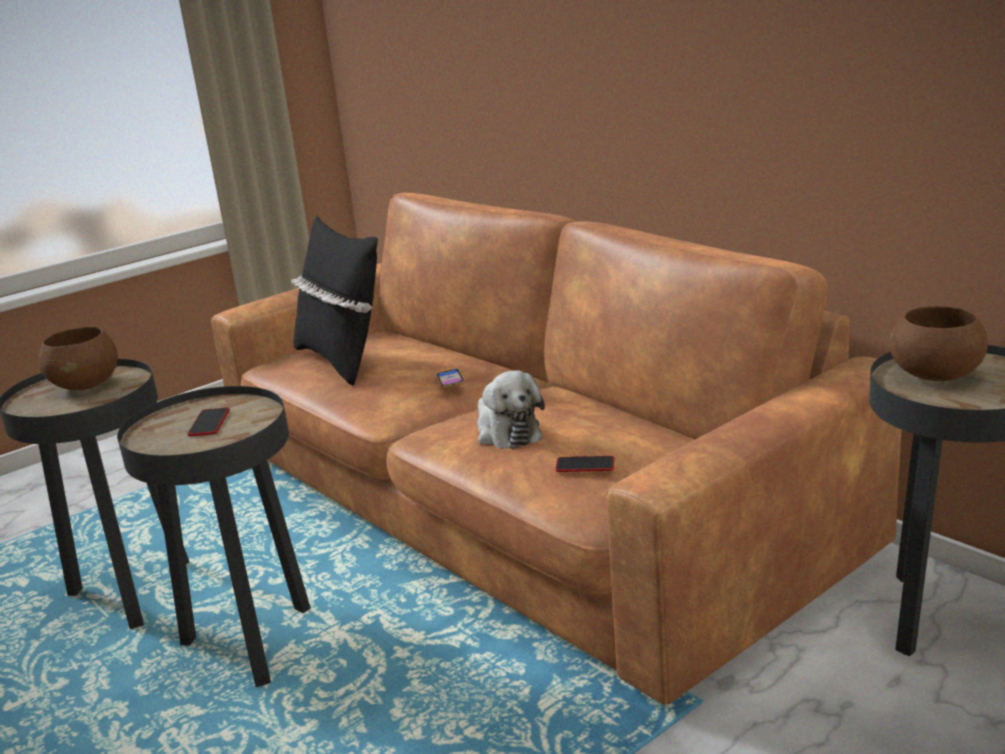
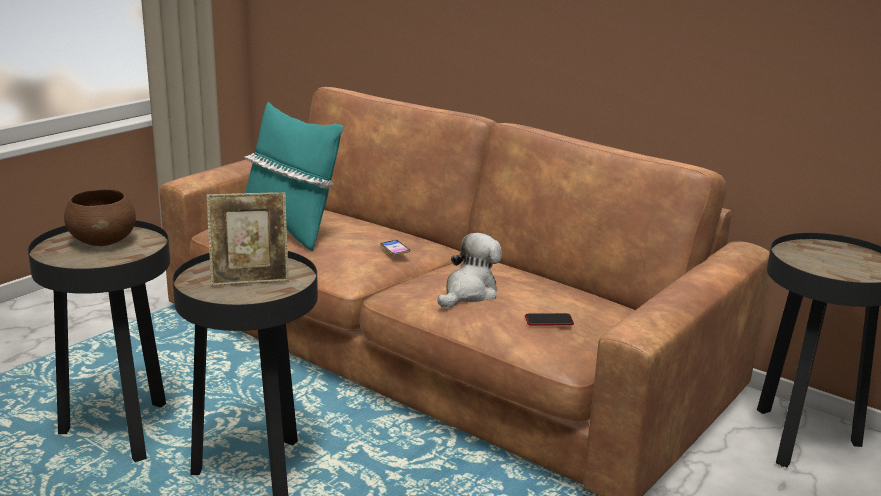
camera: 15 degrees left, 0 degrees up
phone [187,407,230,436] -> picture frame [207,192,289,286]
black pillow [291,216,378,386] -> turquoise pillow [245,102,343,251]
plush toy [477,371,545,449] -> plush toy turned 105 degrees counterclockwise [438,233,502,308]
brown bowl [890,306,988,381] -> none

